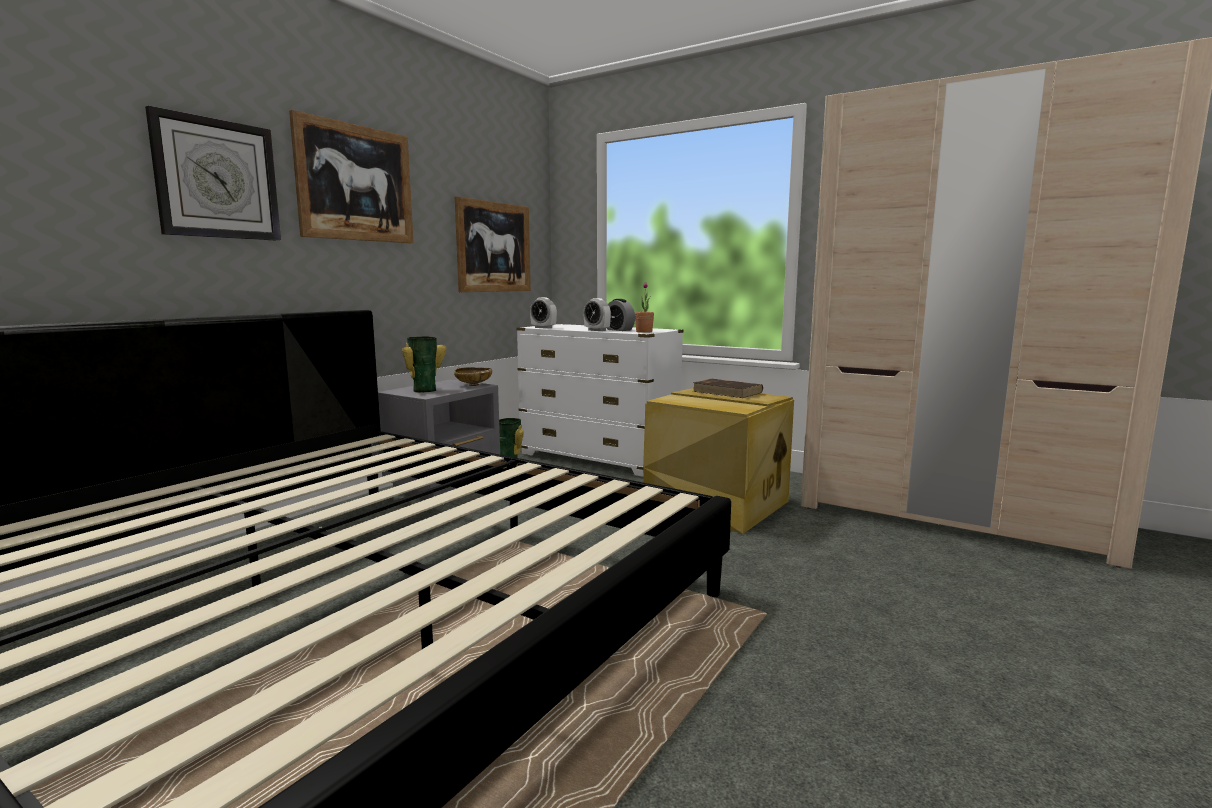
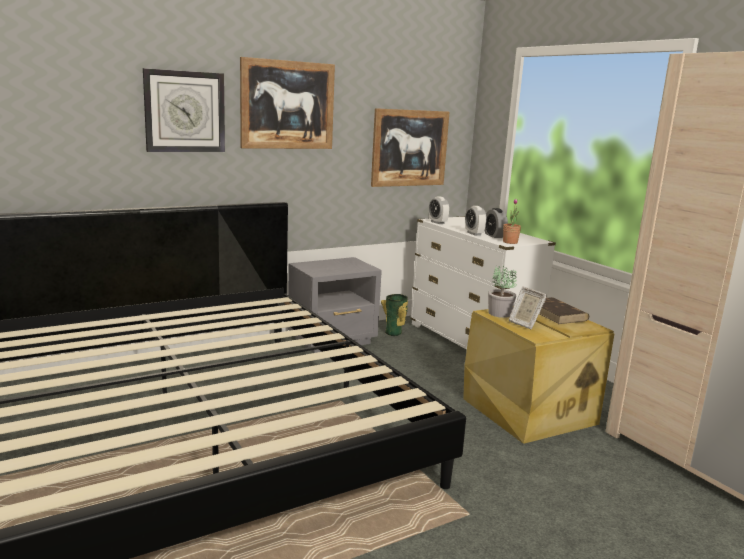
camera: 25 degrees right, 5 degrees up
vase [402,336,447,392] -> none
beige bowl [454,367,492,386] -> none
none -> potted plant [488,266,517,318]
none -> picture frame [509,287,547,329]

